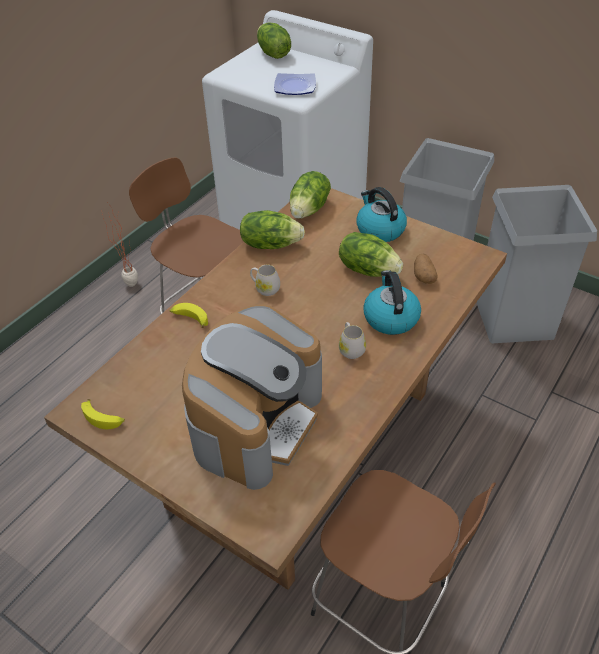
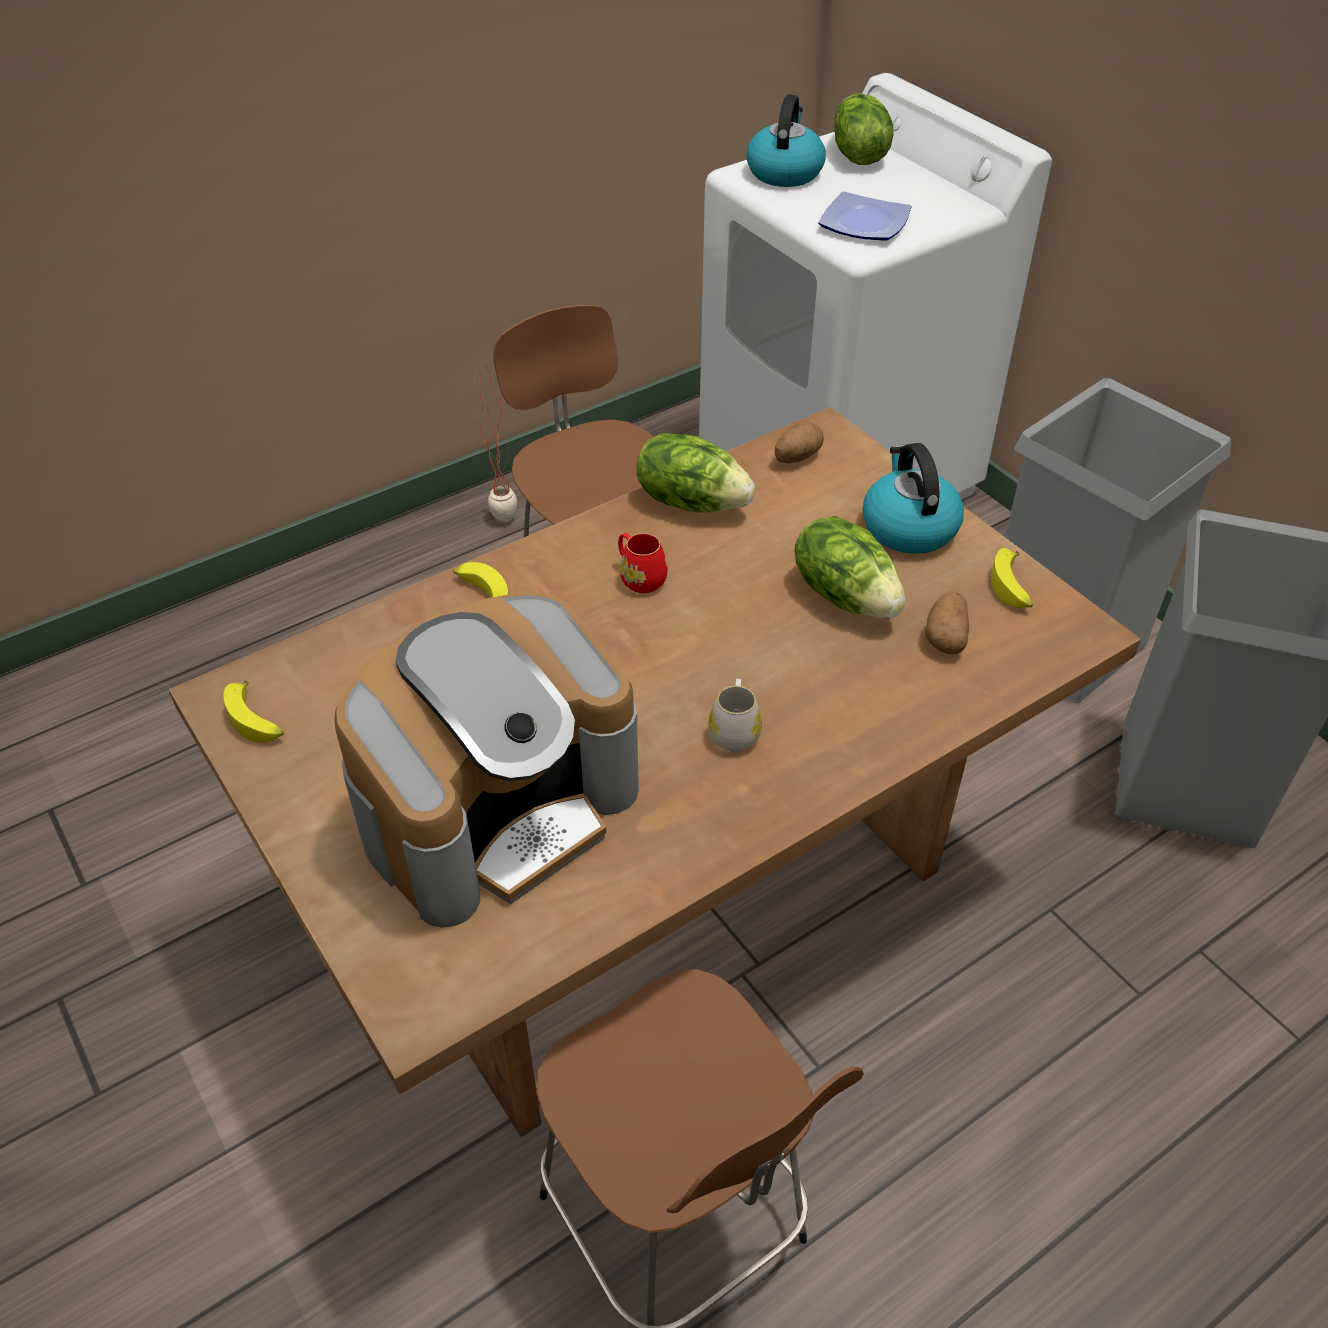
camera: 20 degrees right, 0 degrees up
white mug [250,265,280,296] -> red mug [618,533,668,593]
lettuce [290,171,331,219] -> potato [775,421,824,463]
kettle [363,270,421,335] -> kettle moved to [746,94,826,187]
none -> banana [991,548,1033,608]

